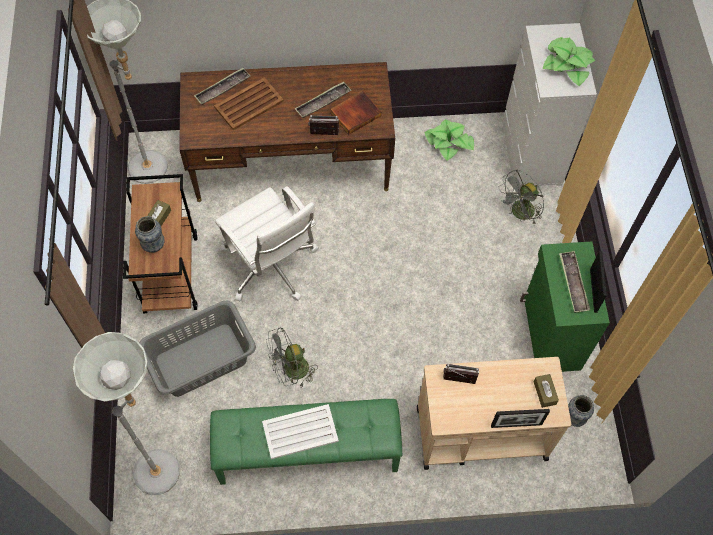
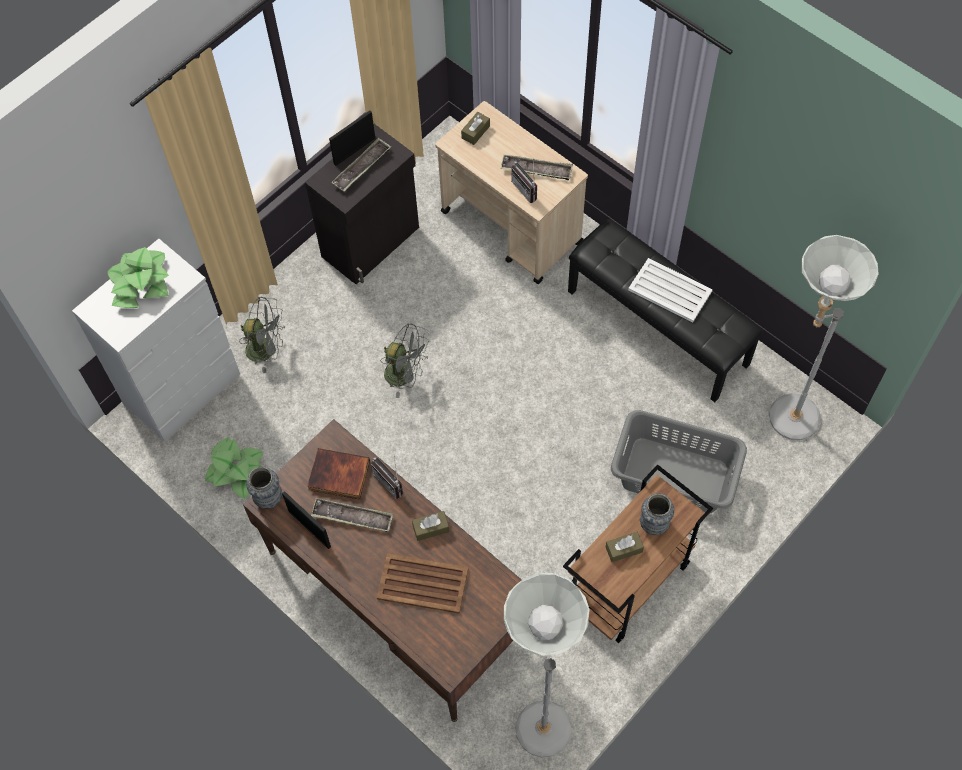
camera: 130 degrees left, 0 degrees up
tray [194,68,250,105] -> tray moved to [501,155,573,180]
green bench [210,399,403,485] -> black bench [568,219,763,402]
white office chair [215,186,319,302] -> none
grey fan [266,328,318,387] -> grey fan moved to [381,324,429,398]
picture frame [491,409,550,428] -> picture frame moved to [282,491,331,549]
green cabinet [520,241,610,372] -> black cabinet [305,124,419,284]
vase [568,395,594,427] -> vase moved to [246,466,282,509]
none -> brown tissue box [412,511,449,541]

